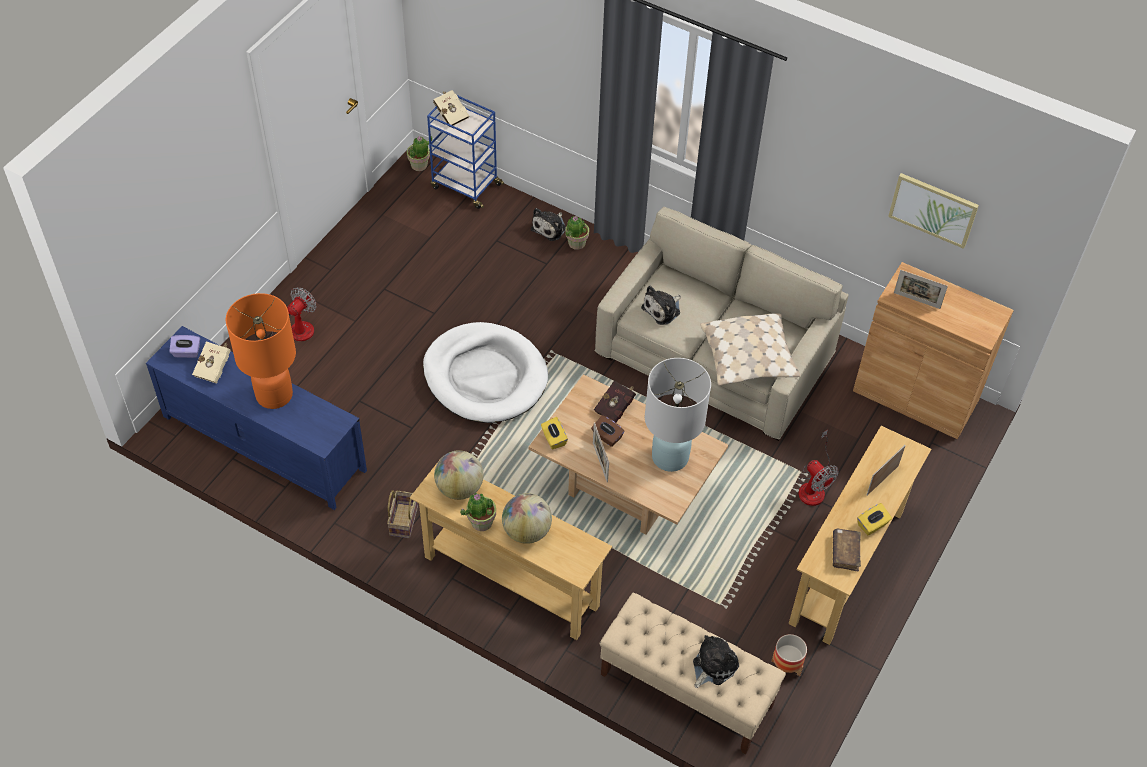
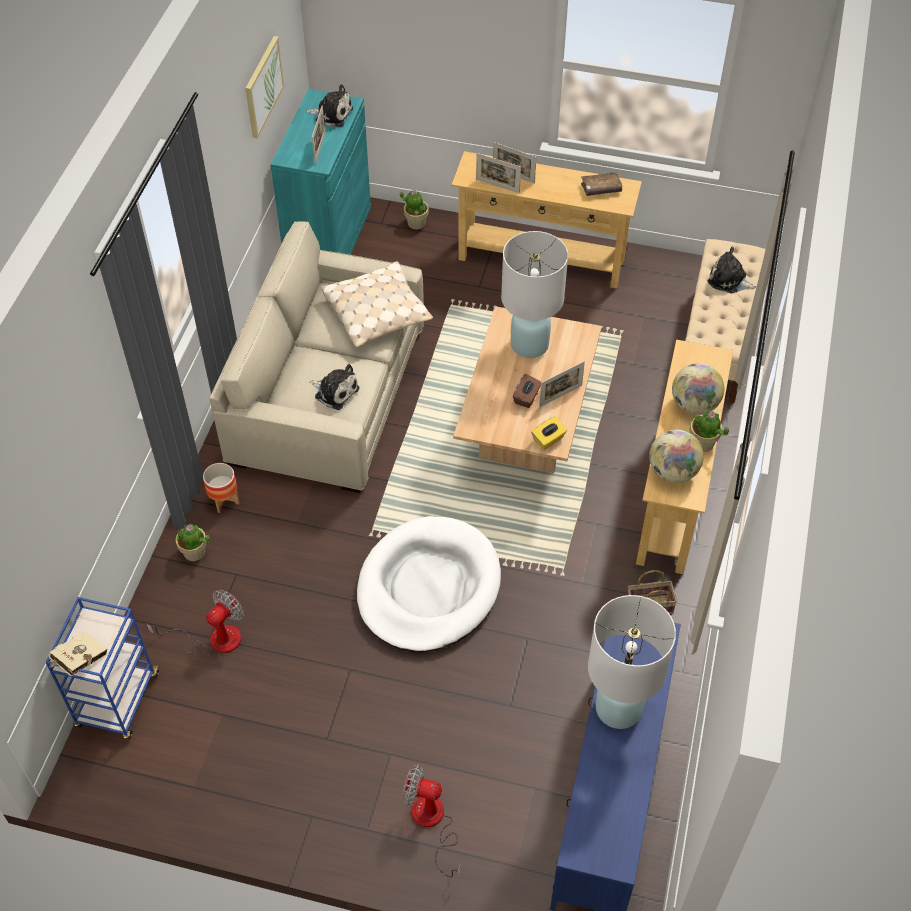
camera: 105 degrees left, 0 degrees up
purple tissue box [169,335,200,358] -> none
beige book [192,341,231,384] -> none
orange table lamp [226,293,296,409] -> white table lamp [588,595,676,729]
potted plant [407,136,432,171] -> potted plant moved to [400,190,429,230]
plush toy [531,208,566,241] -> plush toy moved to [306,84,353,127]
red book [594,380,636,423] -> none
planter [771,634,807,676] -> planter moved to [203,463,240,513]
fan [798,430,839,506] -> fan moved to [146,590,244,655]
brown cabinet [853,262,1014,439] -> turquoise cabinet [271,89,371,255]
yellow tissue box [857,503,892,535] -> none
none -> picture frame [476,153,521,193]

